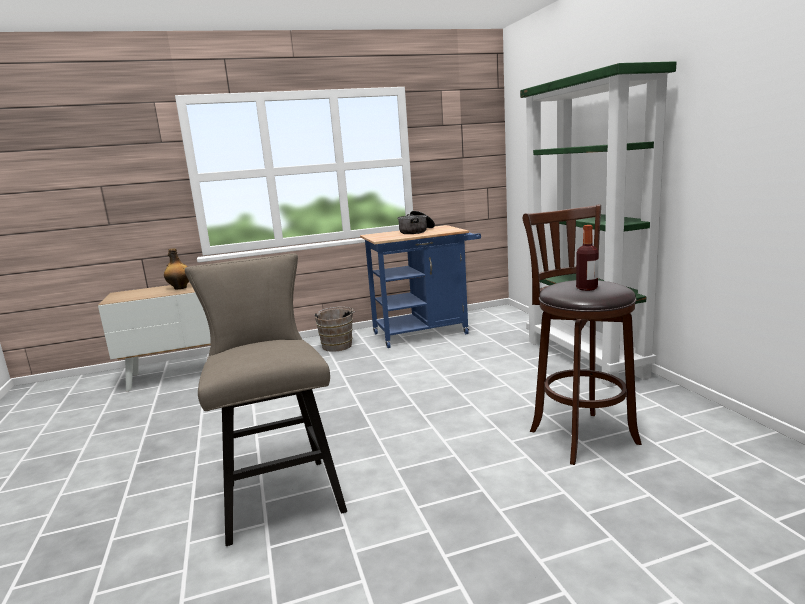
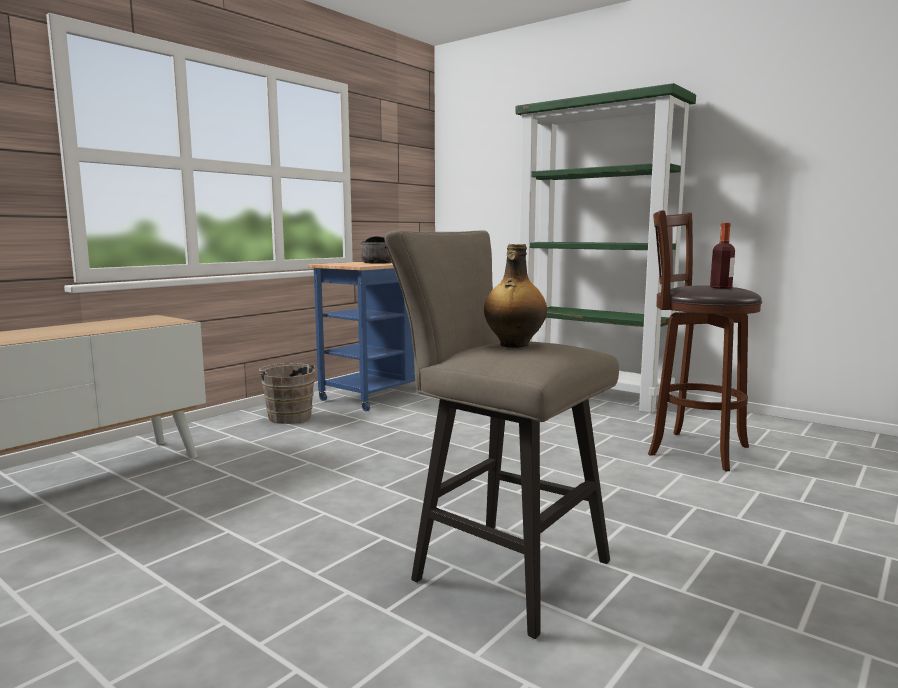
camera: 35 degrees left, 5 degrees down
bottle [164,248,189,290] -> bottle moved to [484,244,547,348]

